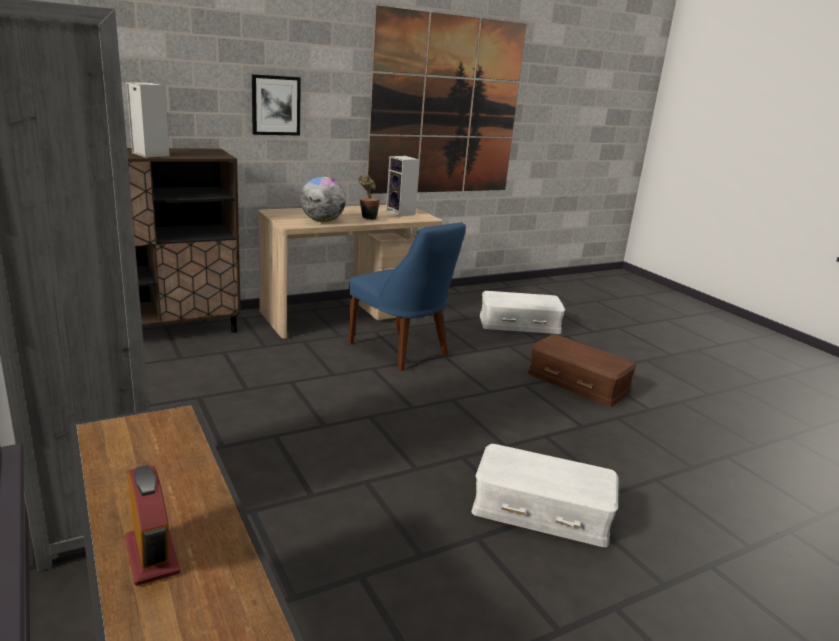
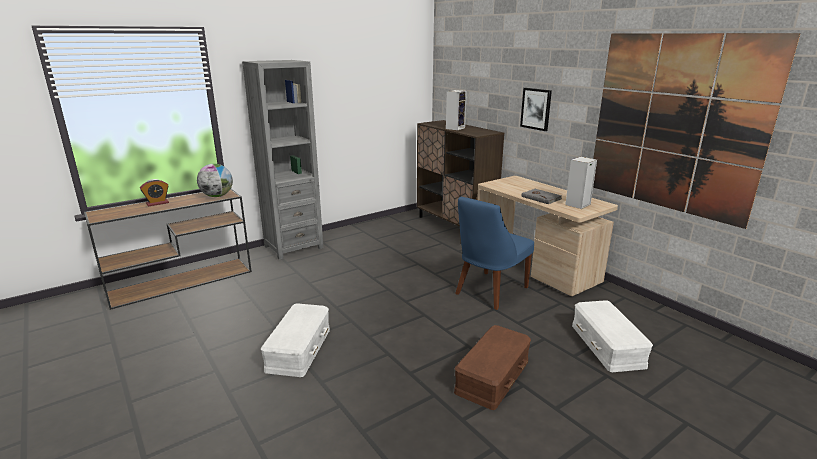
camera: 85 degrees right, 0 degrees up
globe [300,176,346,222] -> globe moved to [197,164,233,197]
potted plant [358,174,380,220] -> grey book [522,189,562,204]

